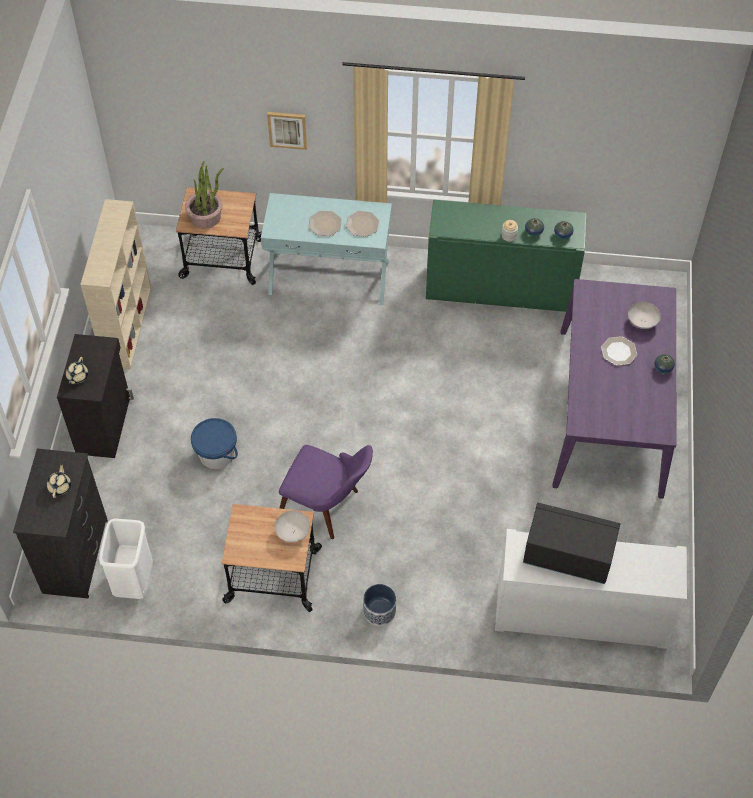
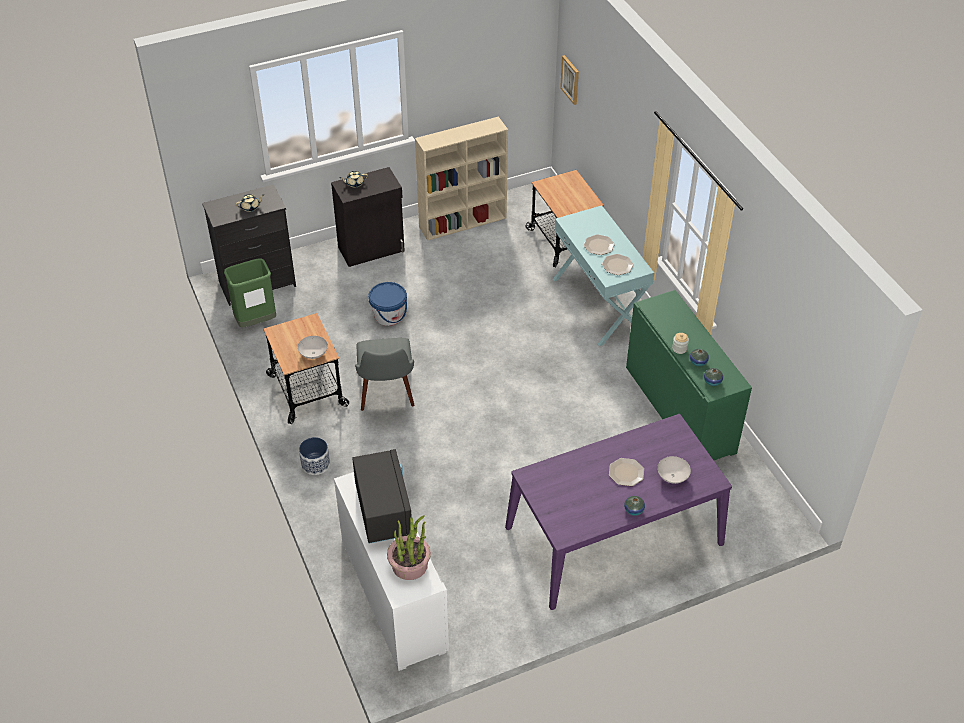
camera: 60 degrees right, 10 degrees down
white trash can [99,518,153,599] -> green trash can [224,258,276,327]
potted plant [185,161,224,228] -> potted plant moved to [387,515,431,580]
picture [267,112,307,150] -> picture moved to [560,55,579,105]
purple chair [279,445,373,539] -> grey chair [355,338,414,411]

